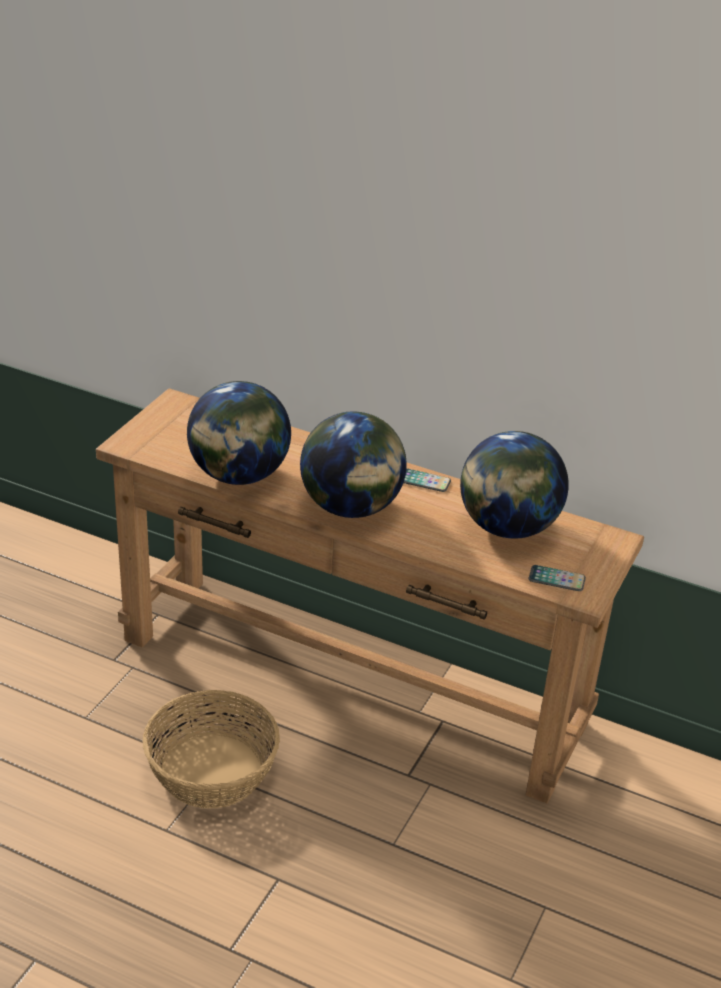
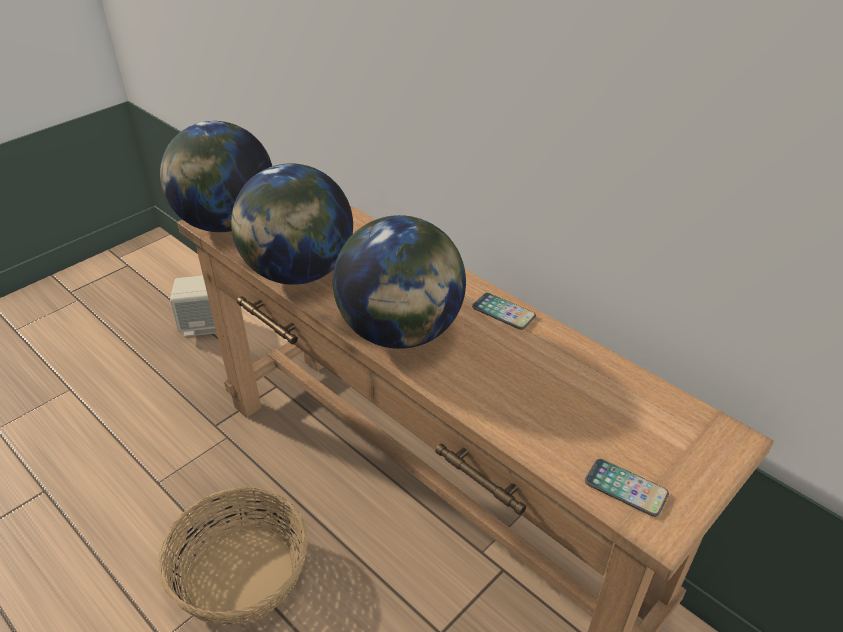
camera: 20 degrees right, 5 degrees up
globe [460,431,569,539] -> globe moved to [160,121,272,232]
none -> beige speaker [170,275,217,337]

